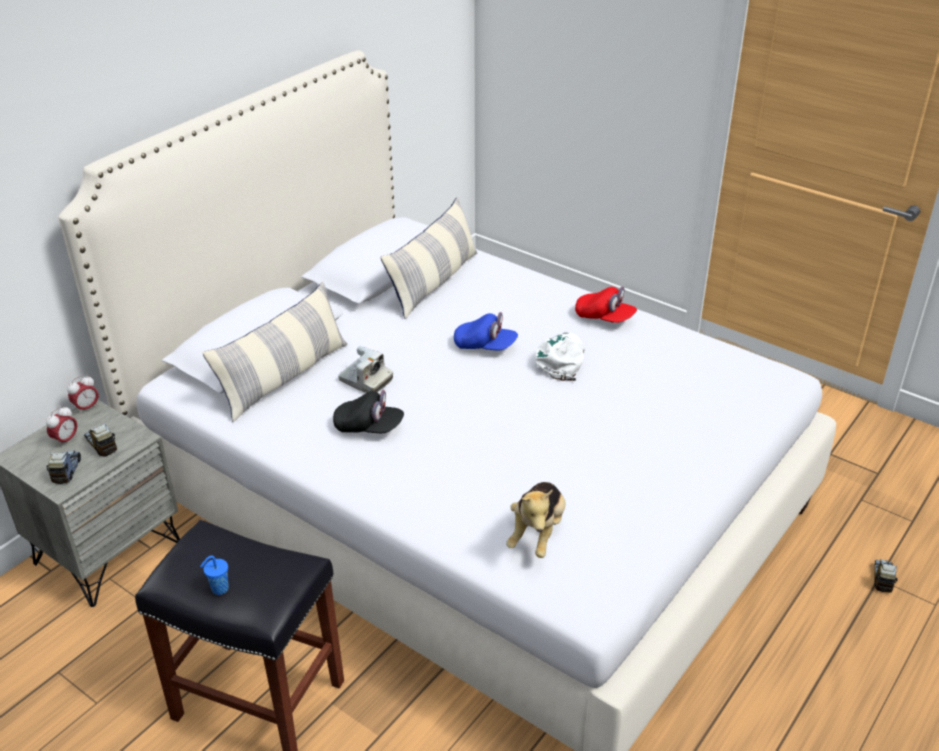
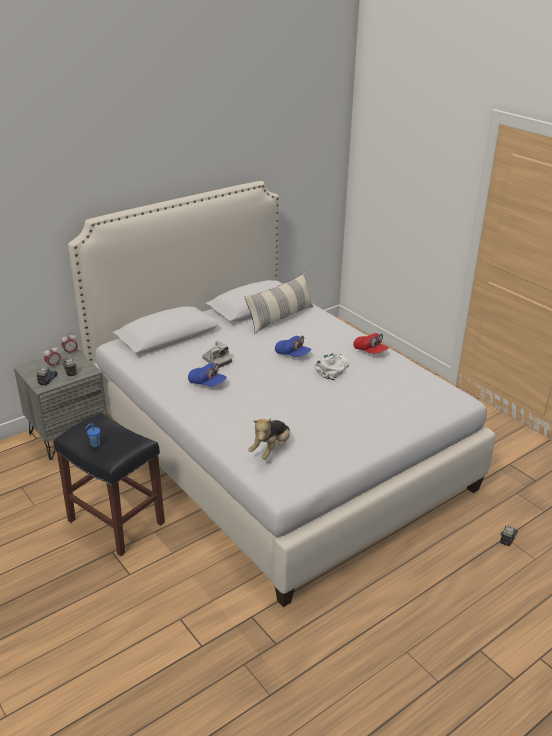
camera: 15 degrees right, 5 degrees down
pillow [202,282,347,422] -> none
black cap [333,390,404,433] -> blue cap [188,363,227,386]

